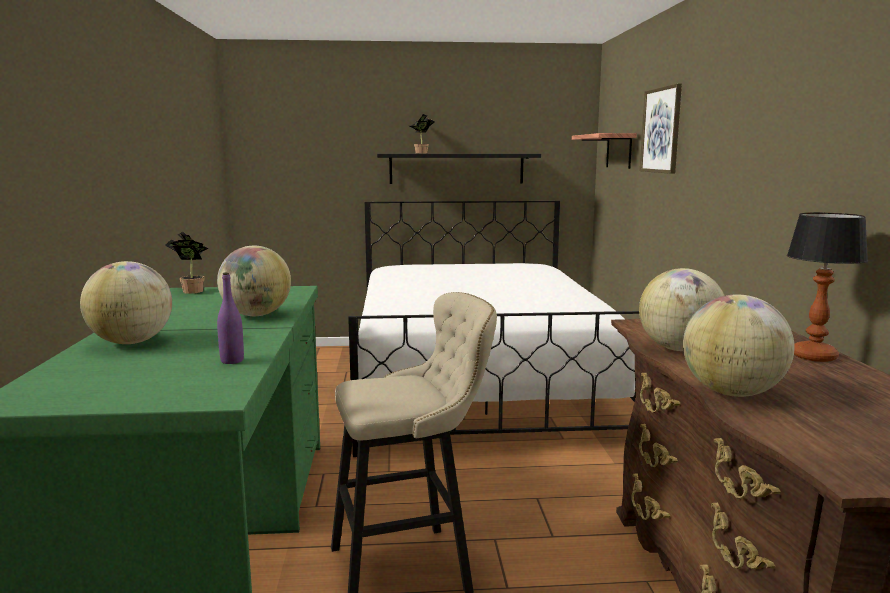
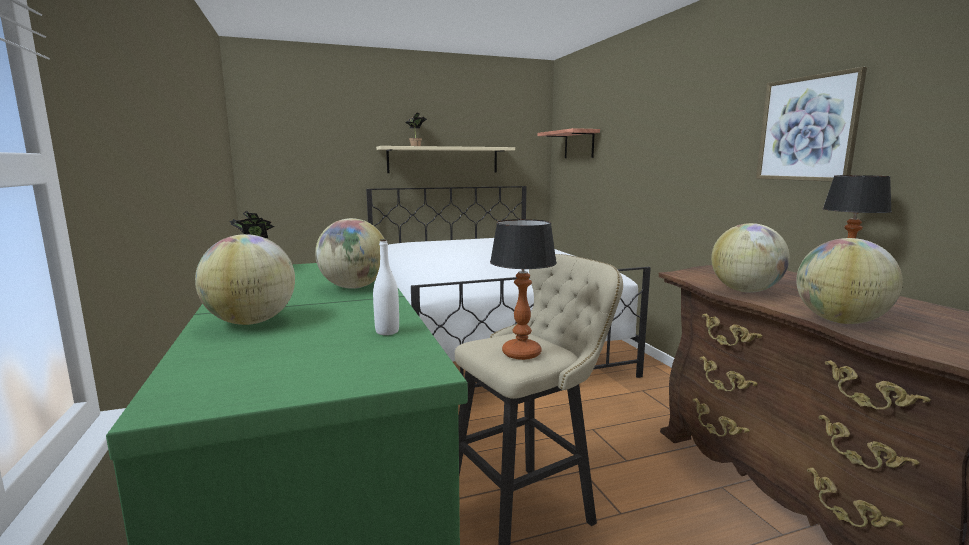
camera: 15 degrees left, 0 degrees up
purple bottle [217,272,244,364] -> white bottle [373,239,399,335]
black shelf [377,154,541,184] -> beige shelf [376,146,515,173]
picture [640,83,682,174] -> picture moved to [756,67,867,182]
none -> table lamp [490,219,557,360]

